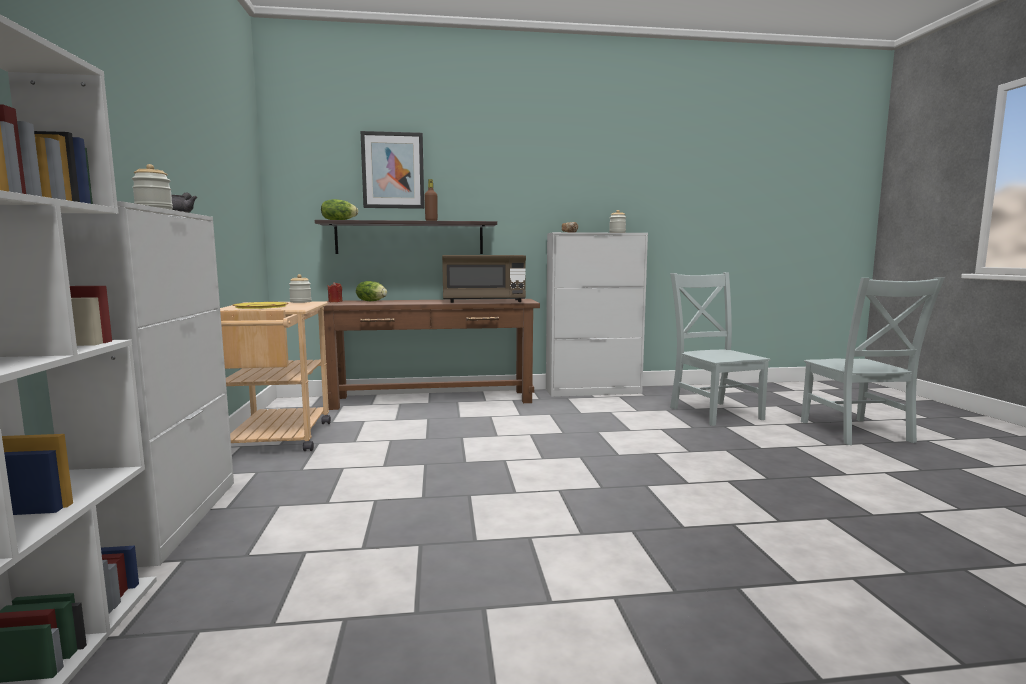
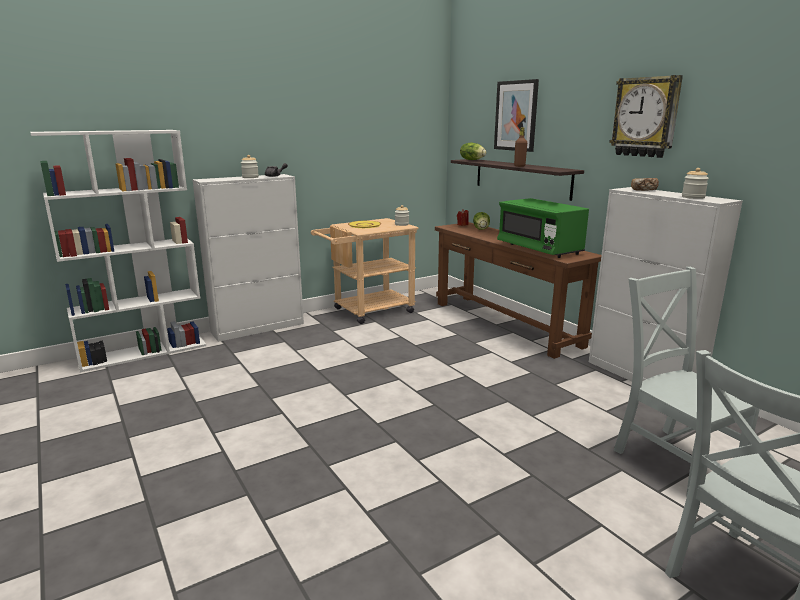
camera: 65 degrees right, 10 degrees up
brown microwave [442,255,526,303] -> green microwave [497,198,589,258]
grey chair [670,272,771,426] -> grey chair turned 75 degrees counterclockwise [613,267,760,496]
none -> wall clock [609,75,683,158]

